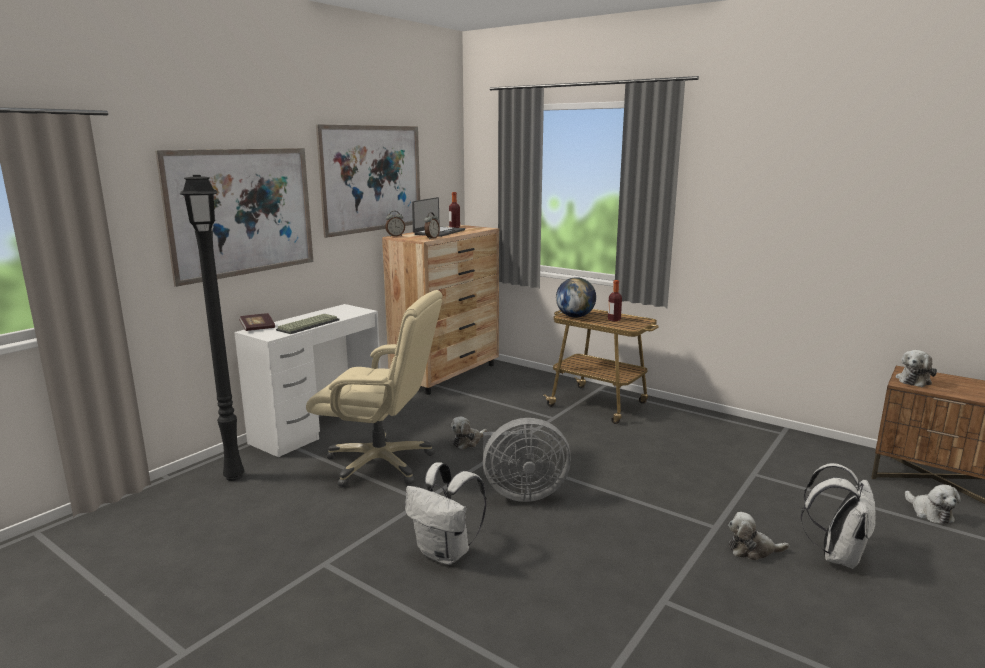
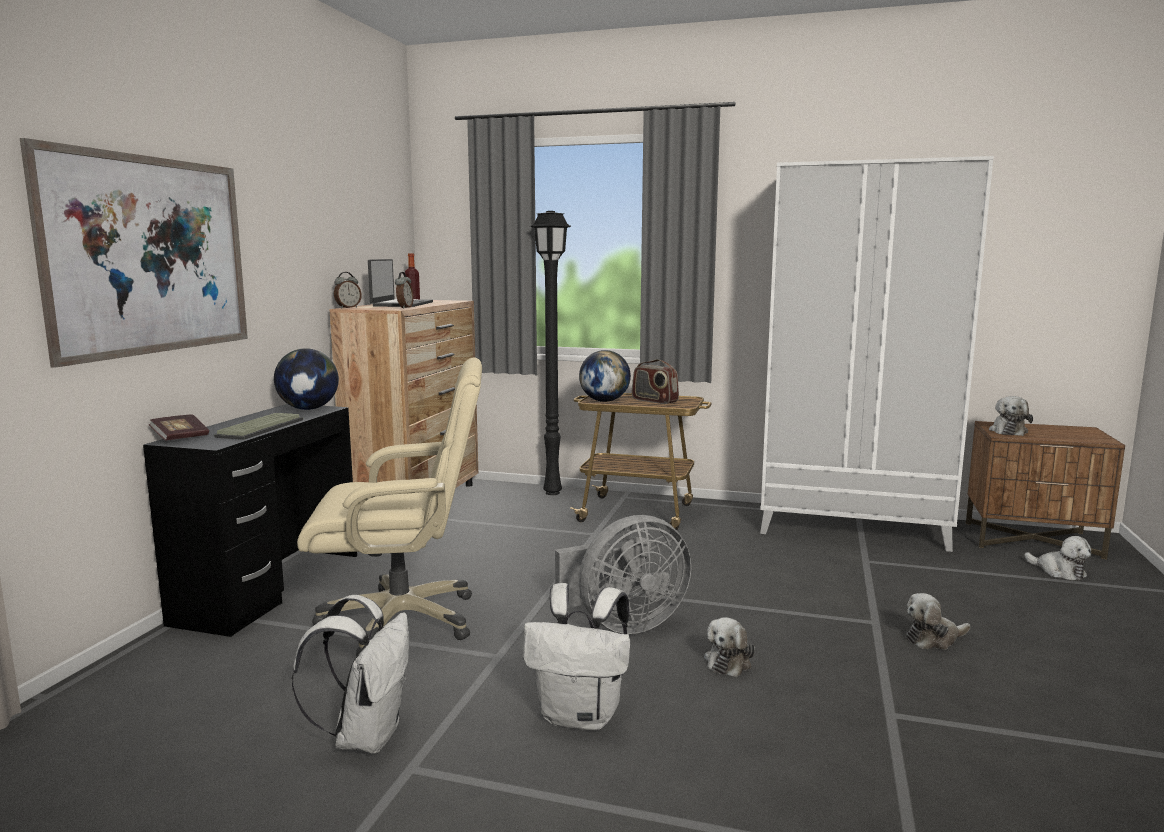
camera: 20 degrees left, 5 degrees down
black floor lamp [180,175,245,481] -> black floor lamp moved to [530,211,571,495]
white desk [234,304,381,457] -> black desk [143,404,357,637]
picture [316,124,420,238] -> none
plush toy [451,417,487,449] -> plush toy moved to [704,617,755,677]
bottle [608,280,622,322] -> radio [632,359,679,404]
white backpack [801,463,876,569] -> white backpack moved to [292,595,409,754]
none -> globe [274,348,339,410]
none -> white wardrobe [760,156,994,552]

